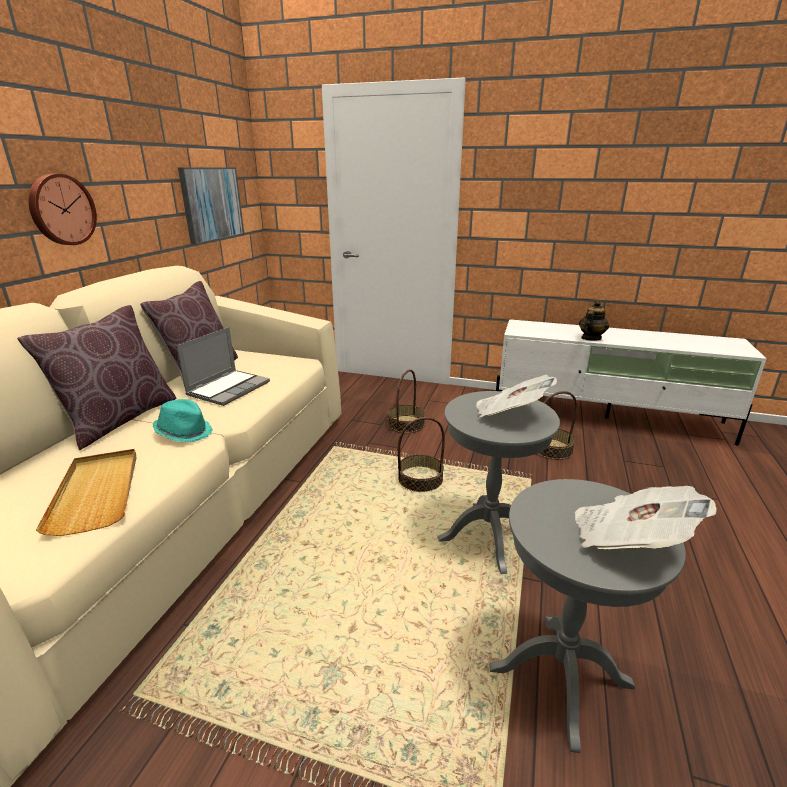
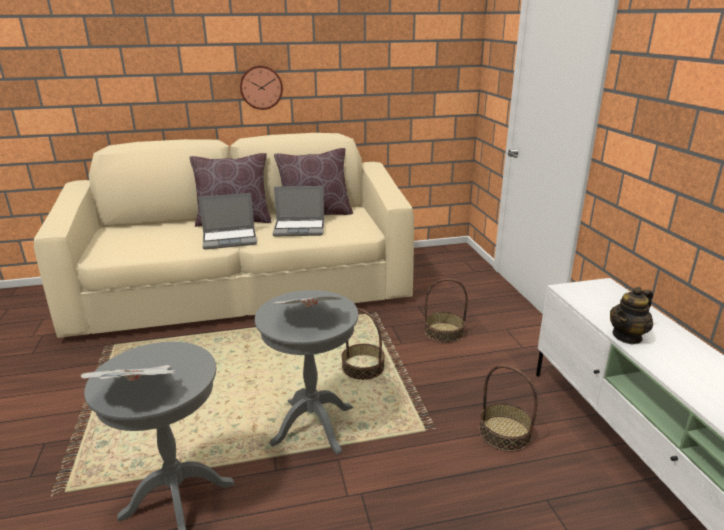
camera: 60 degrees right, 0 degrees up
beige tray [36,449,136,536] -> none
turquoise hat [153,399,213,442] -> laptop [198,193,257,250]
picture [178,168,244,245] -> none
teapot [579,300,609,341] -> teapot turned 135 degrees clockwise [610,287,653,345]

